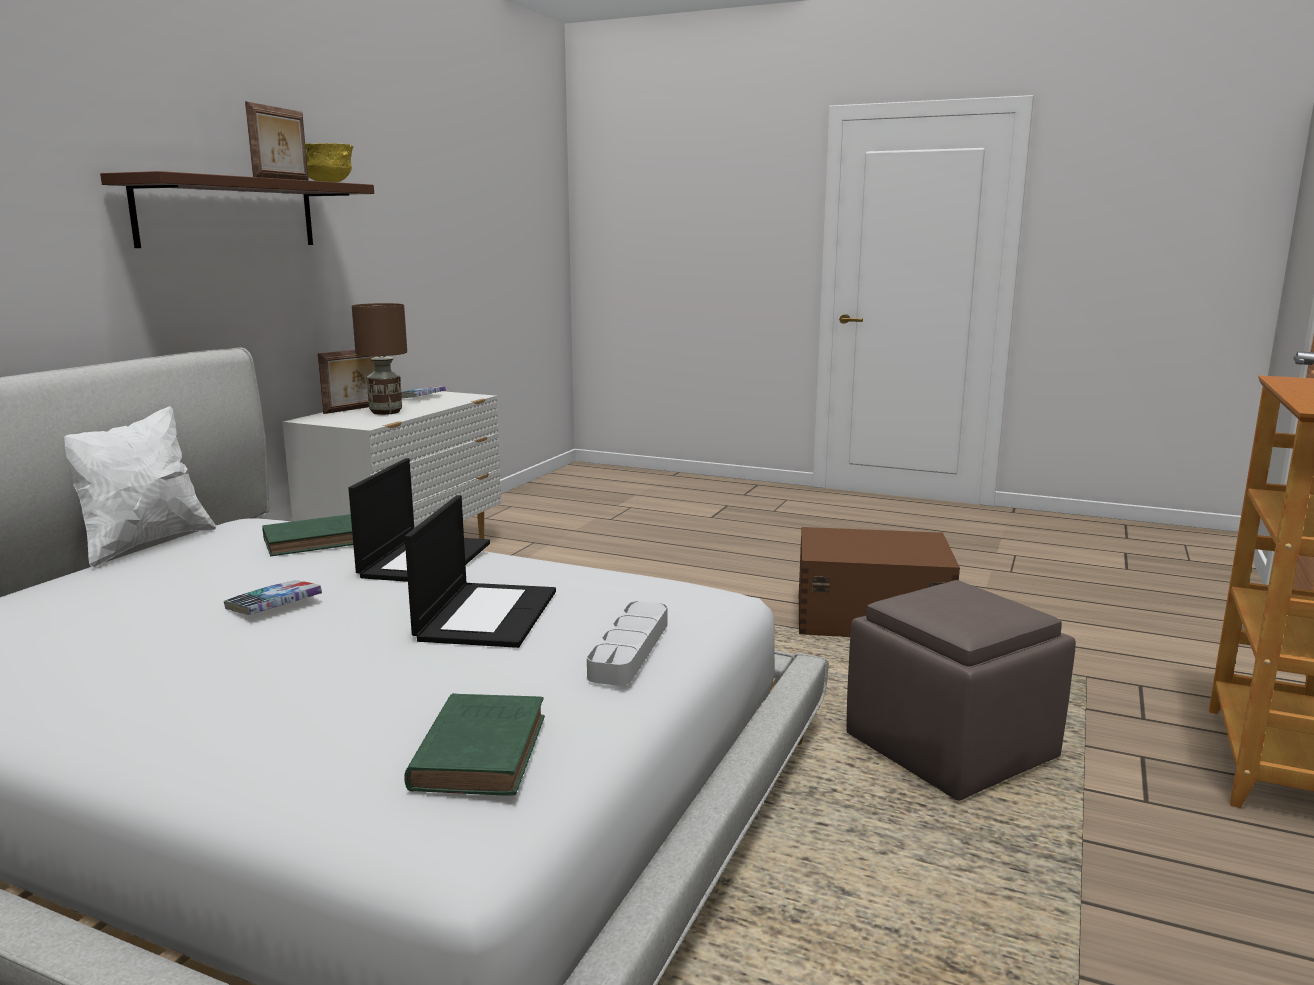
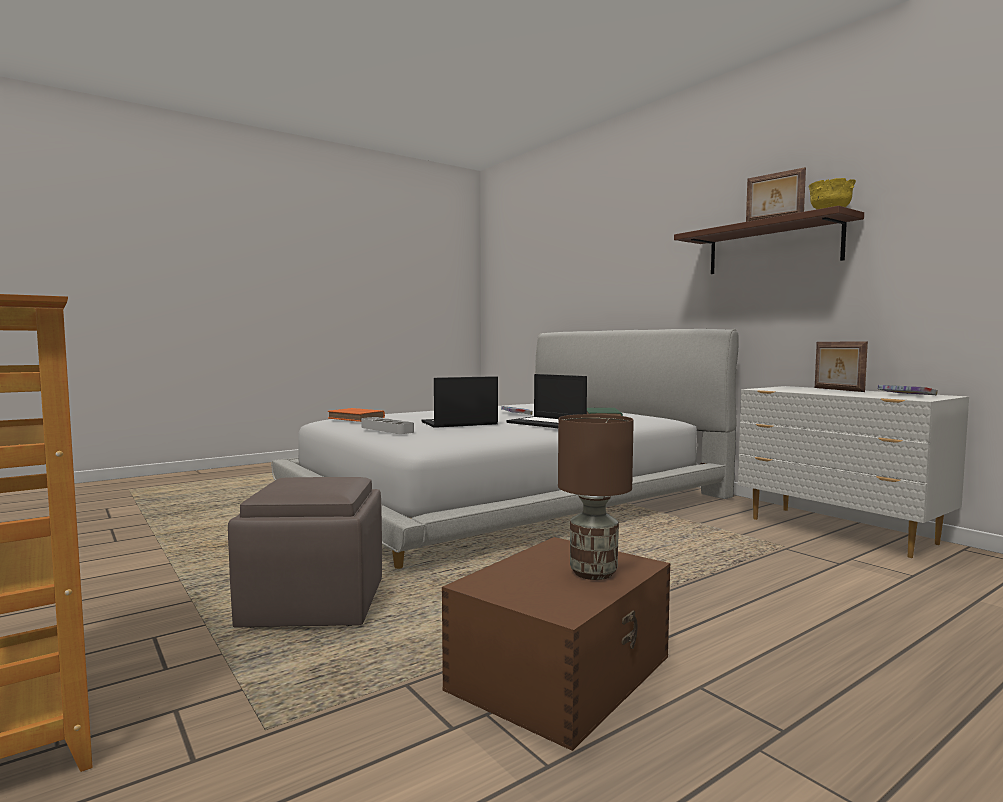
camera: 120 degrees right, 10 degrees down
white pillow [64,406,216,568] -> none
brown table lamp [352,303,407,415] -> brown table lamp moved to [558,414,634,580]
green book [404,693,545,796] -> orange book [328,408,385,422]
laptop [405,495,556,648] -> laptop turned 120 degrees clockwise [422,376,498,428]

